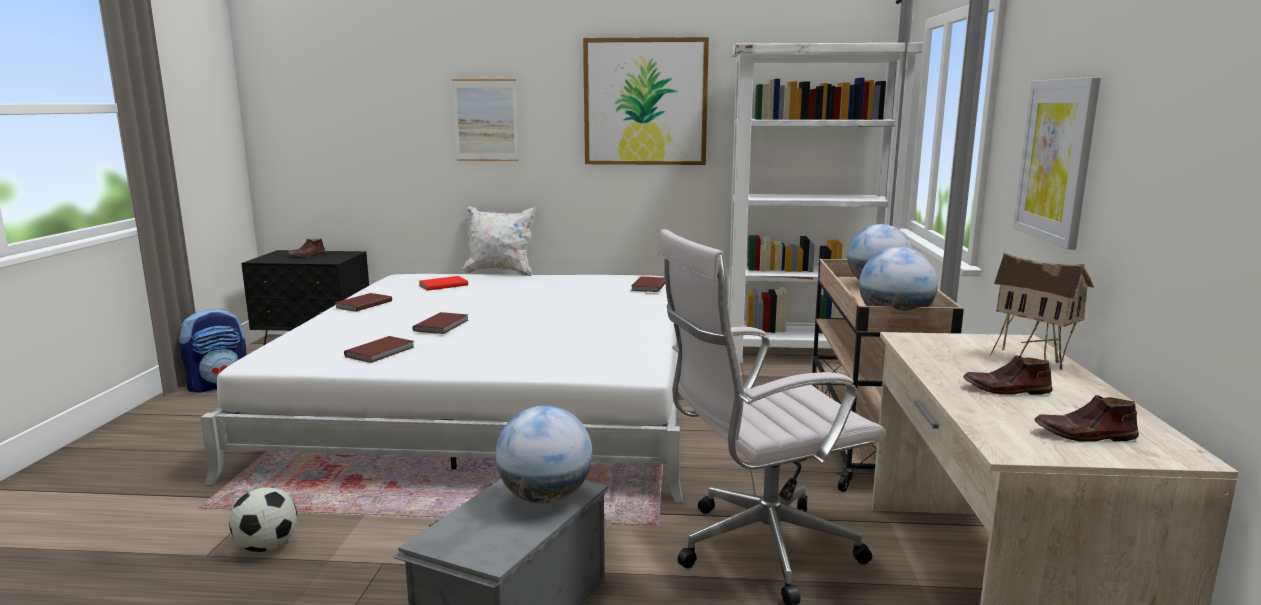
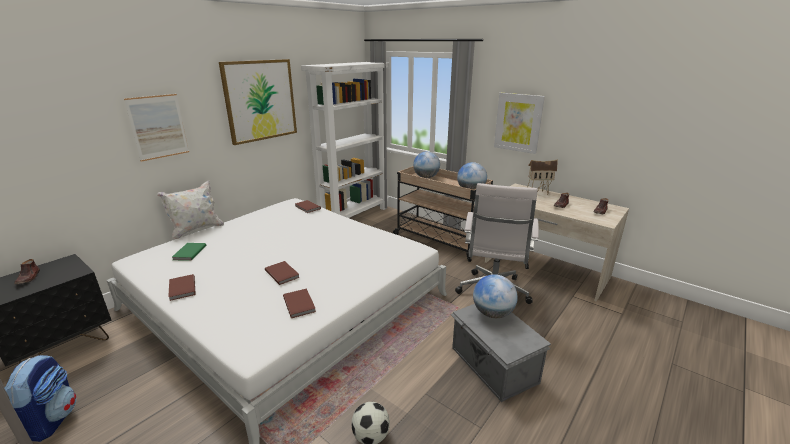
camera: 55 degrees left, 10 degrees up
red book [419,276,468,291] -> green book [172,243,206,261]

